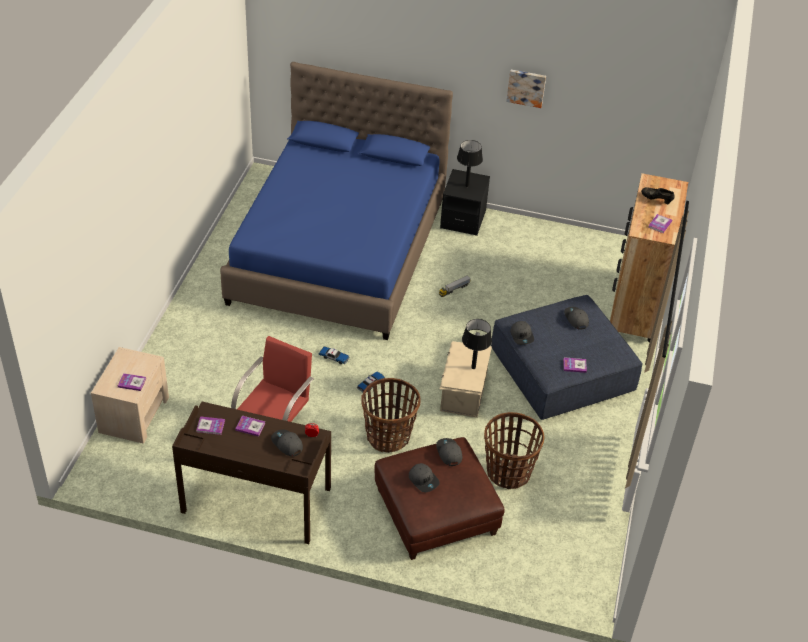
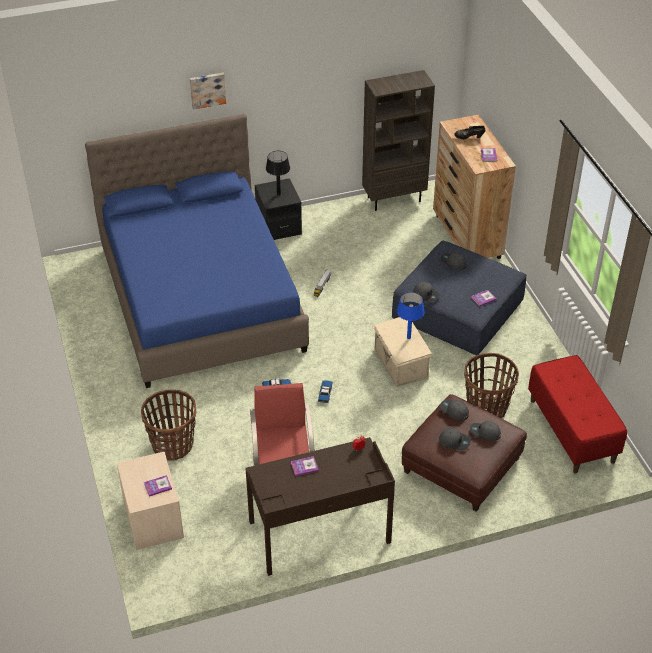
camera: 30 degrees left, 0 degrees up
book [196,416,225,435] -> none
grey cap [271,429,303,456] -> grey cap moved to [470,421,501,441]
basket [361,378,421,453] -> basket moved to [141,390,196,461]
black table lamp [462,319,492,369] -> blue table lamp [397,292,425,339]
picture [506,70,546,108] -> picture moved to [190,73,226,110]
none -> brown bookcase [362,70,435,211]
none -> red bench [528,355,627,474]

